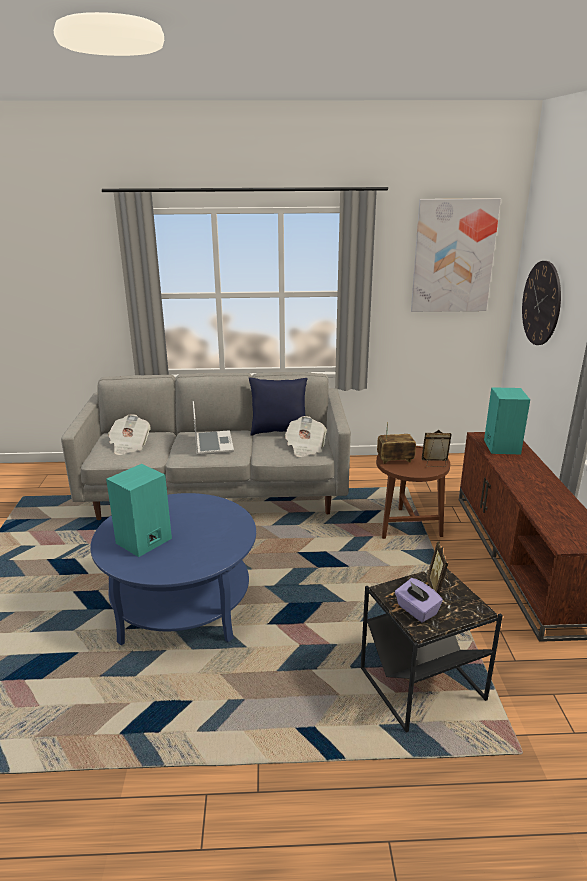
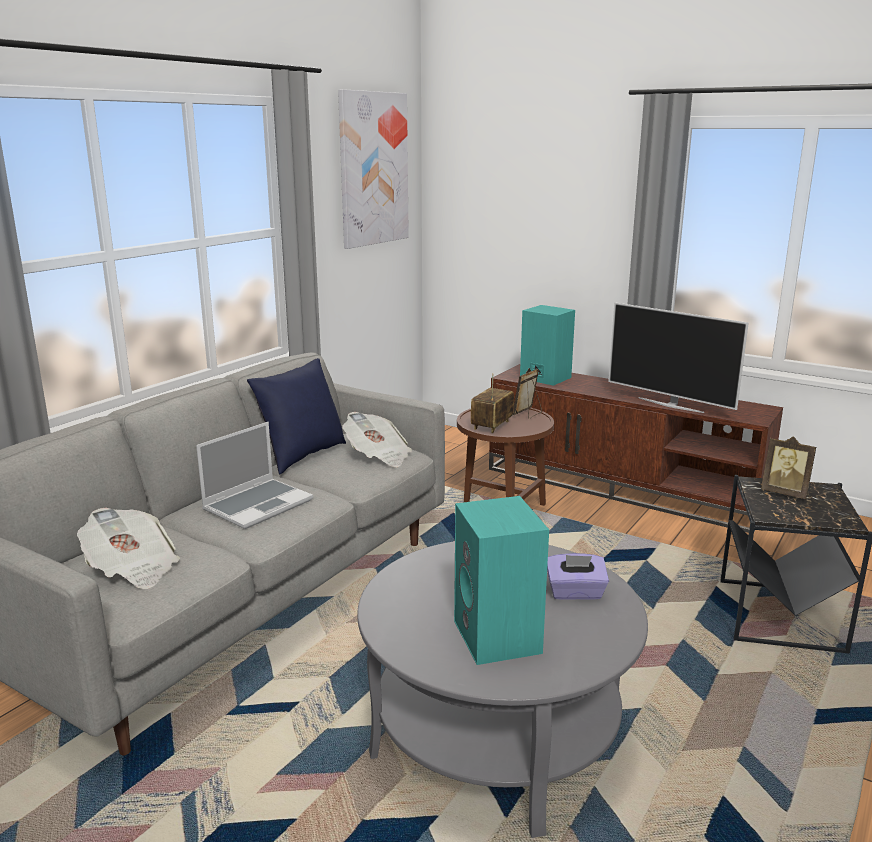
camera: 55 degrees left, 5 degrees down
blue coffee table [90,493,256,645] -> grey coffee table [357,541,648,838]
laptop [193,401,234,455] -> laptop turned 105 degrees clockwise [196,422,313,529]
purple tissue box [395,578,443,623] -> purple tissue box moved to [547,553,609,600]
wall clock [522,261,561,345] -> none
none -> television [608,302,749,413]

